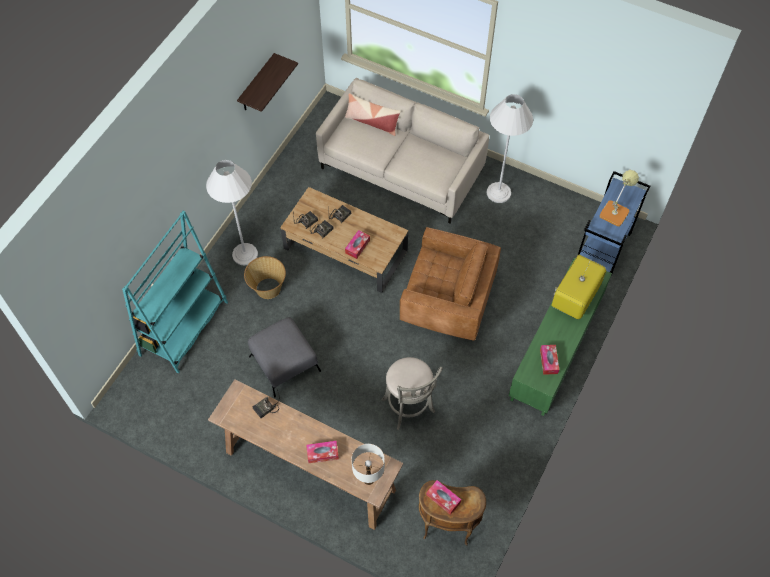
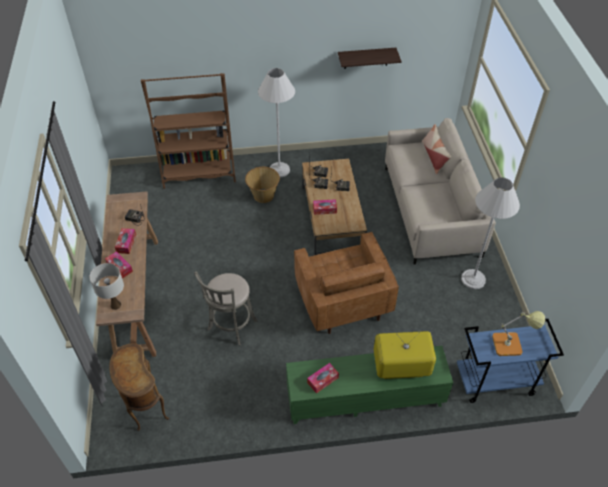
camera: 55 degrees right, 10 degrees down
turquoise bookcase [122,211,228,373] -> brown bookcase [141,73,236,189]
grey ottoman [248,317,321,397] -> none
tissue box [427,480,461,515] -> tissue box moved to [115,228,136,254]

